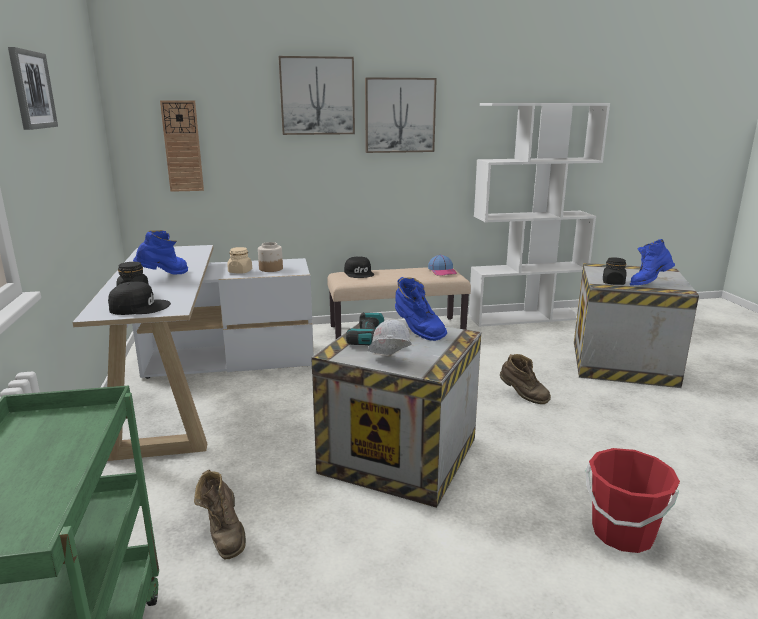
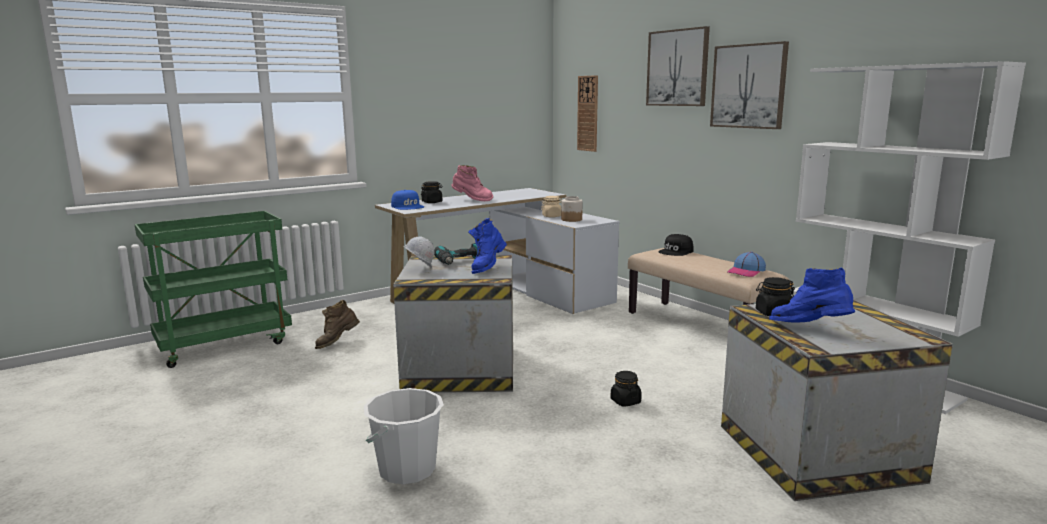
camera: 65 degrees right, 5 degrees down
picture [8,47,58,130] -> none
black cap [108,281,171,315] -> blue cap [391,190,424,210]
blue boot [133,230,188,274] -> pink boot [452,165,493,201]
brown boot [500,354,551,404] -> black jar [611,371,642,407]
red bucket [586,448,680,553] -> white bucket [364,388,444,484]

